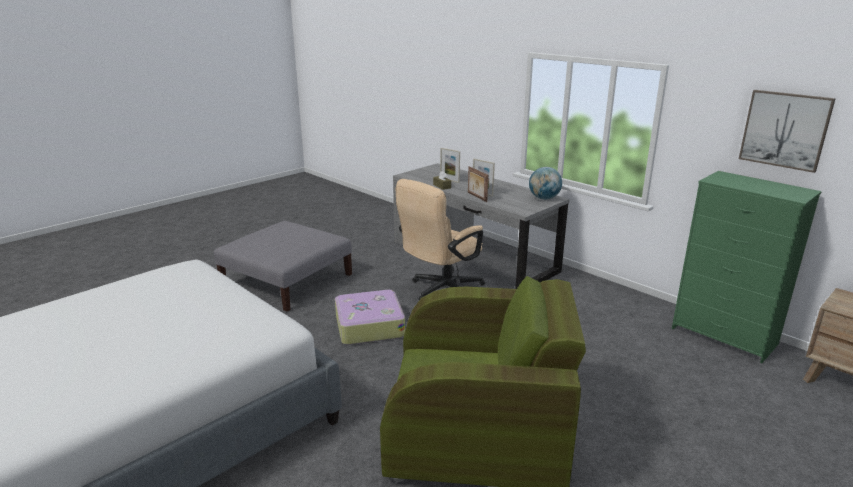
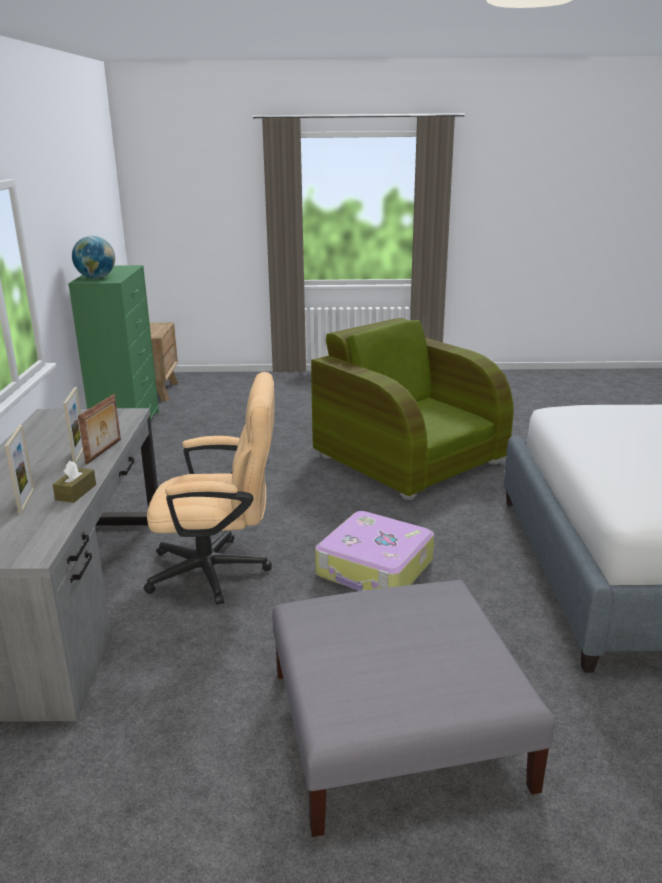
camera: 135 degrees left, 0 degrees up
globe [529,167,562,200] -> globe moved to [72,236,115,278]
picture [739,90,836,173] -> none

